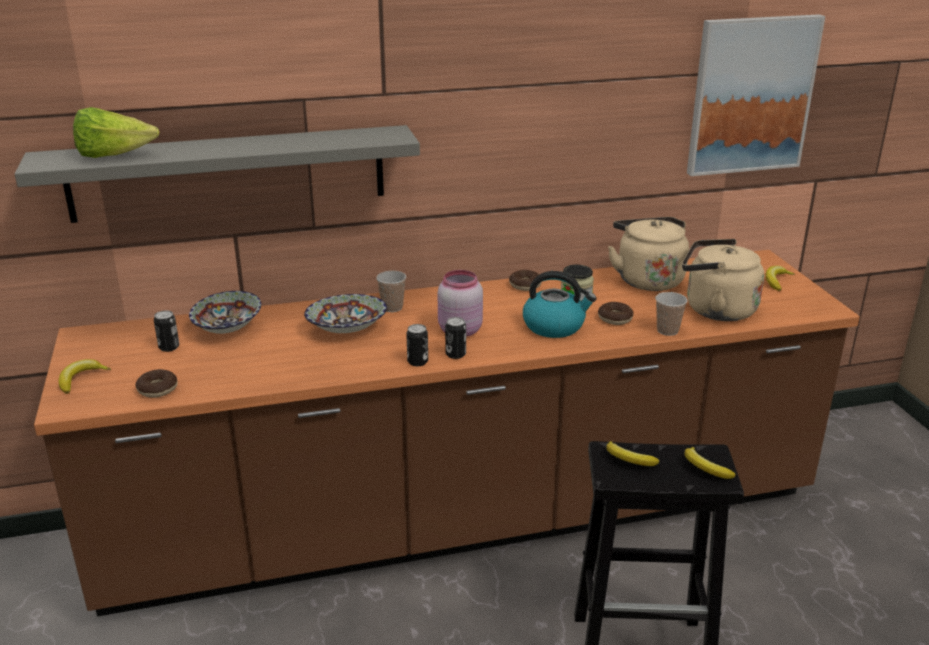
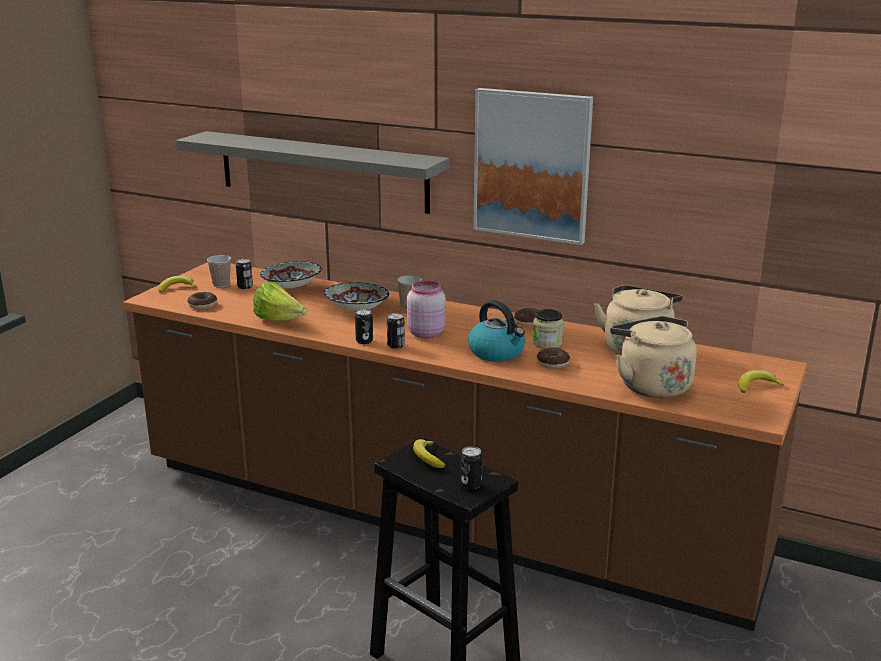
camera: 40 degrees right, 5 degrees down
lettuce [73,107,159,158] -> lettuce moved to [253,282,307,321]
cup [656,292,688,336] -> cup moved to [207,255,231,287]
banana [685,447,736,479] -> can [460,446,482,490]
picture [687,14,825,176] -> picture moved to [473,88,593,245]

